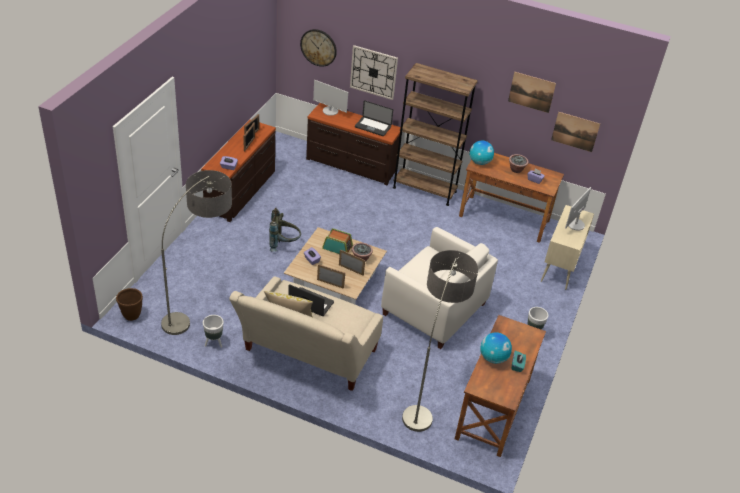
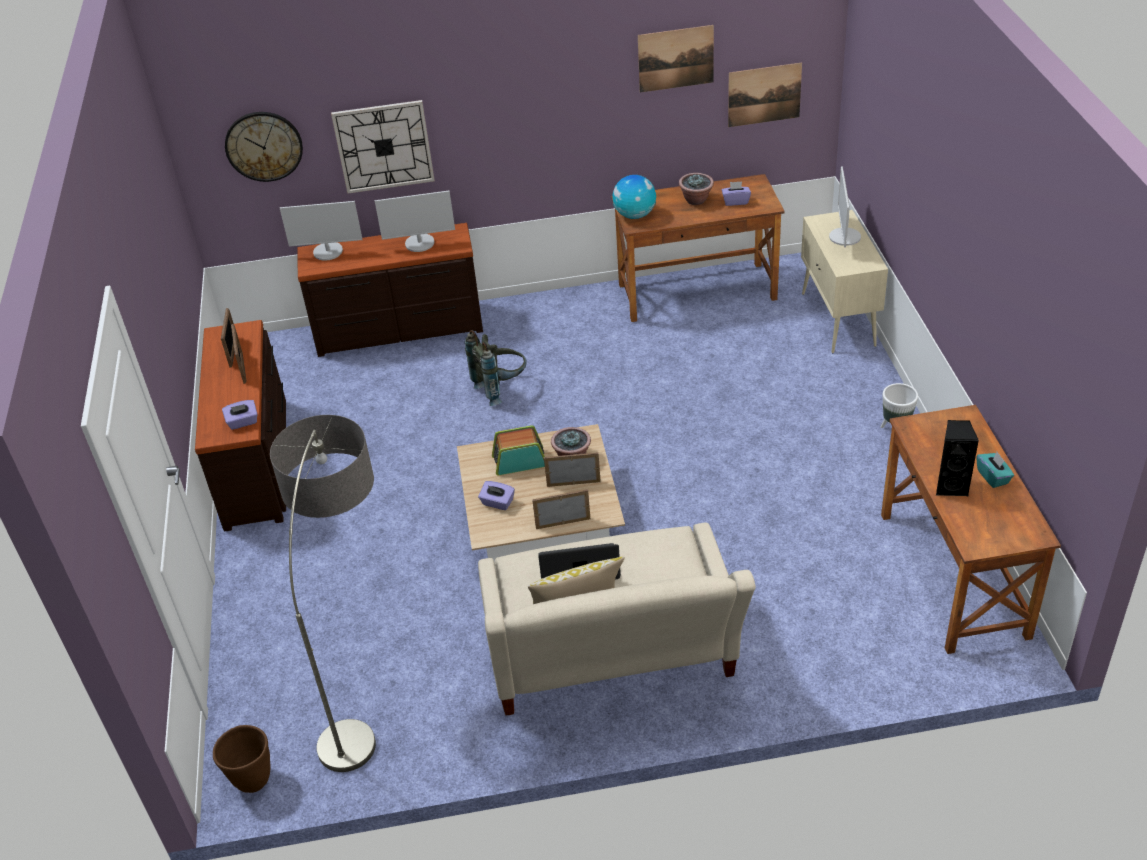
camera: 25 degrees left, 0 degrees up
white planter [203,315,224,348] -> none
grey backpack [269,207,301,252] -> grey backpack moved to [465,330,527,406]
laptop [355,100,393,136] -> monitor [375,190,455,252]
white armchair [381,227,498,349] -> none
brown bookcase [393,63,478,206] -> none
floor lamp [402,250,478,432] -> none
globe [480,332,512,364] -> black speaker [936,420,979,496]

